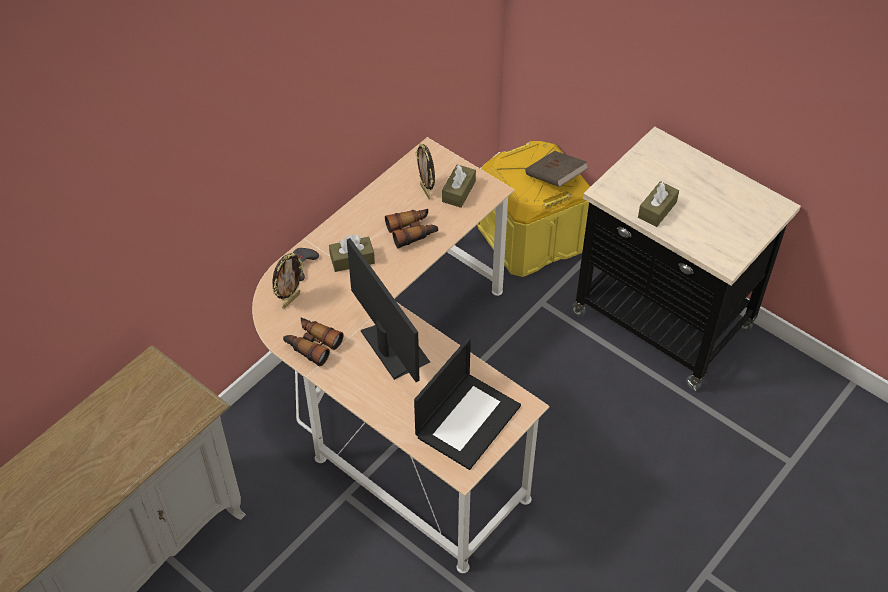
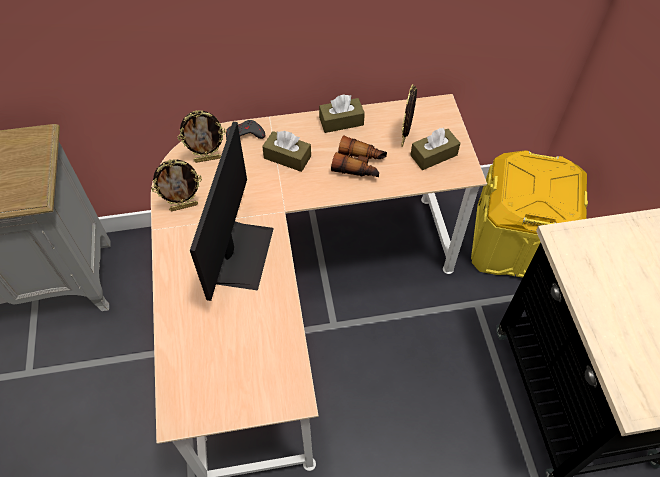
camera: 40 degrees right, 5 degrees up
binoculars [283,317,344,367] -> picture frame [151,159,202,211]
laptop [414,338,521,470] -> none
brown book [525,151,589,187] -> none
brown tissue box [638,181,679,227] -> brown tissue box moved to [319,94,365,133]

